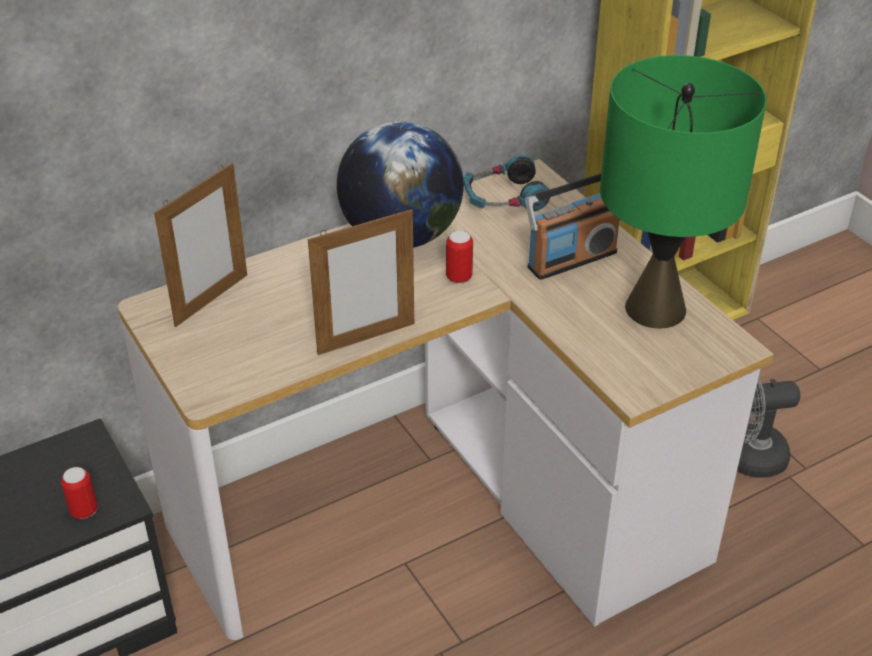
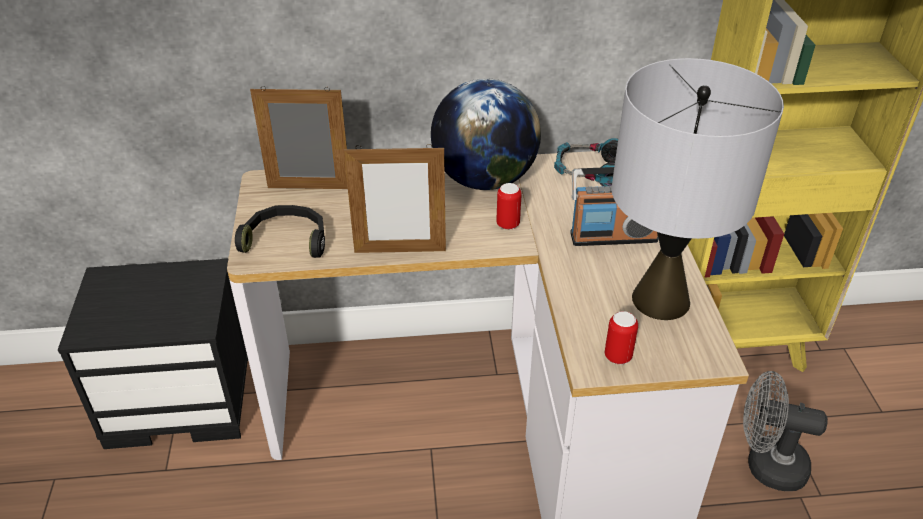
camera: 25 degrees right, 0 degrees up
can [61,467,98,519] -> can moved to [605,311,638,365]
picture frame [154,163,247,327] -> picture frame turned 150 degrees counterclockwise [250,86,348,189]
green table lamp [600,55,767,328] -> grey table lamp [612,58,784,320]
none -> black headphones [235,205,325,258]

